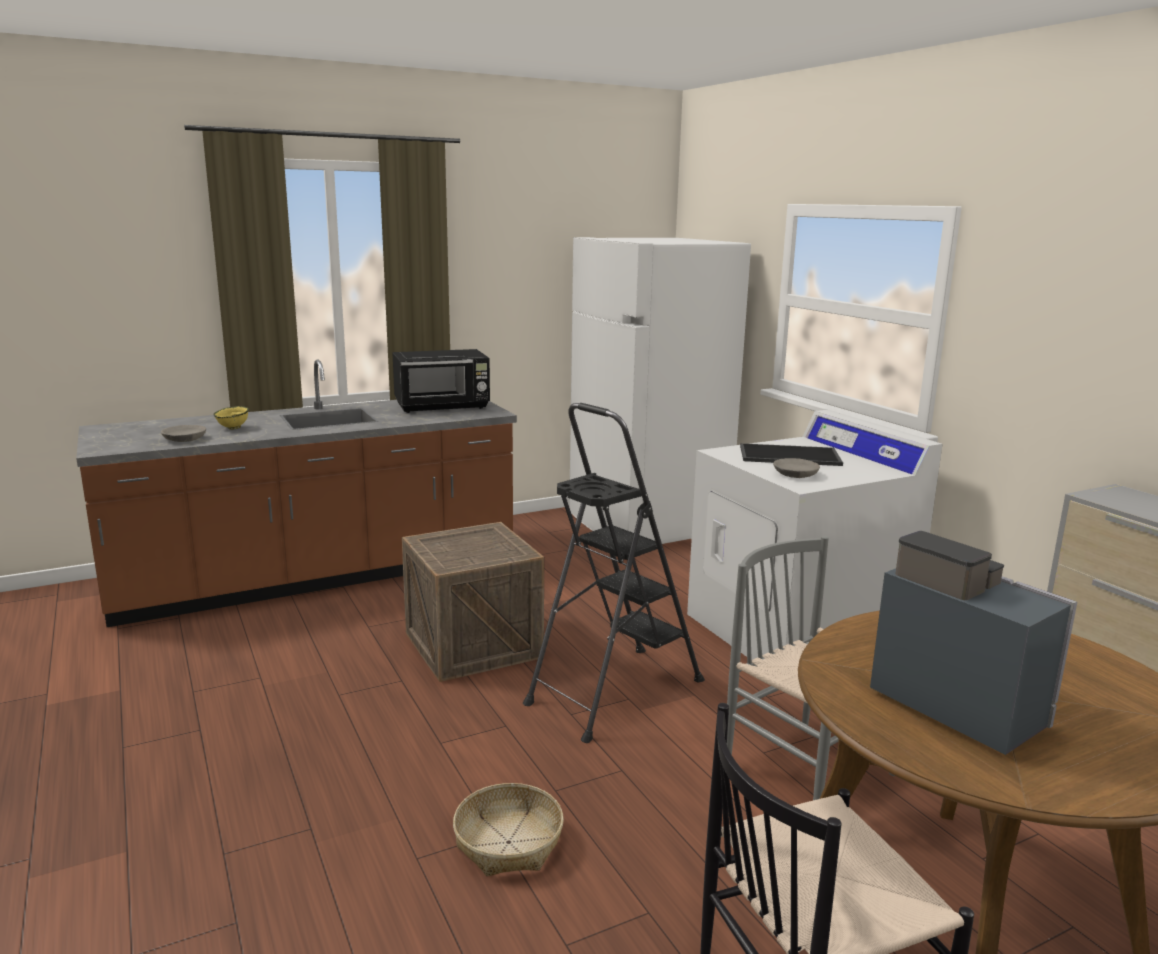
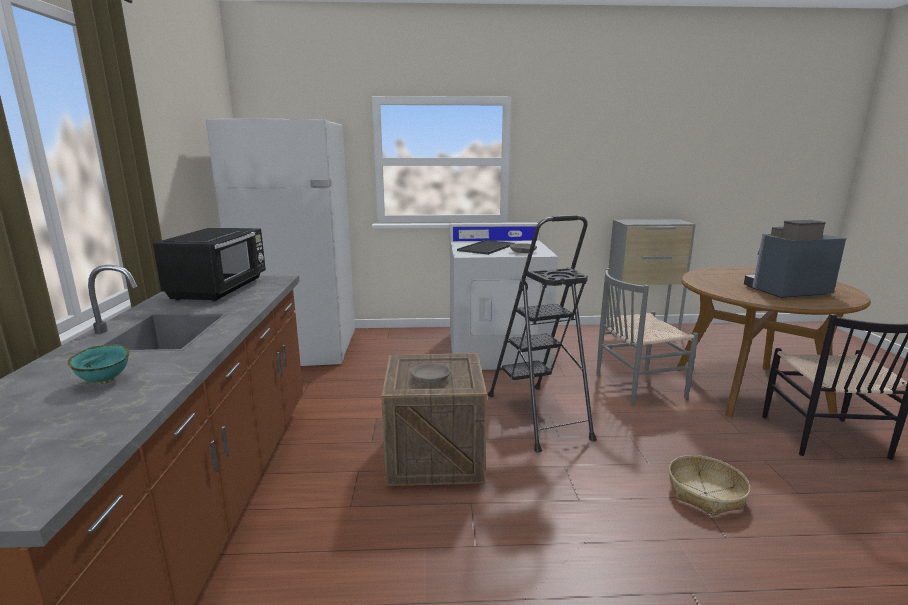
camera: 65 degrees left, 0 degrees up
grey bowl [161,425,206,442] -> grey bowl moved to [411,363,451,384]
yellow bowl [213,406,249,430] -> turquoise bowl [68,344,130,384]

